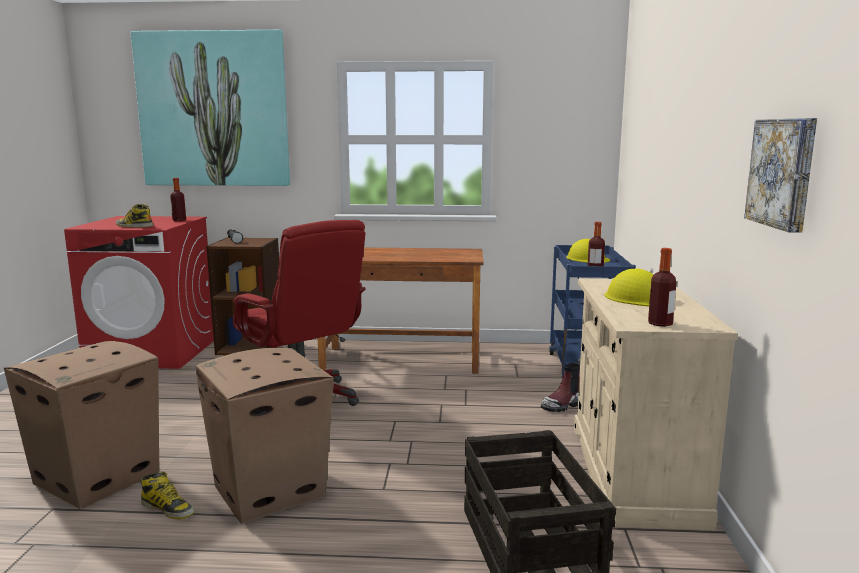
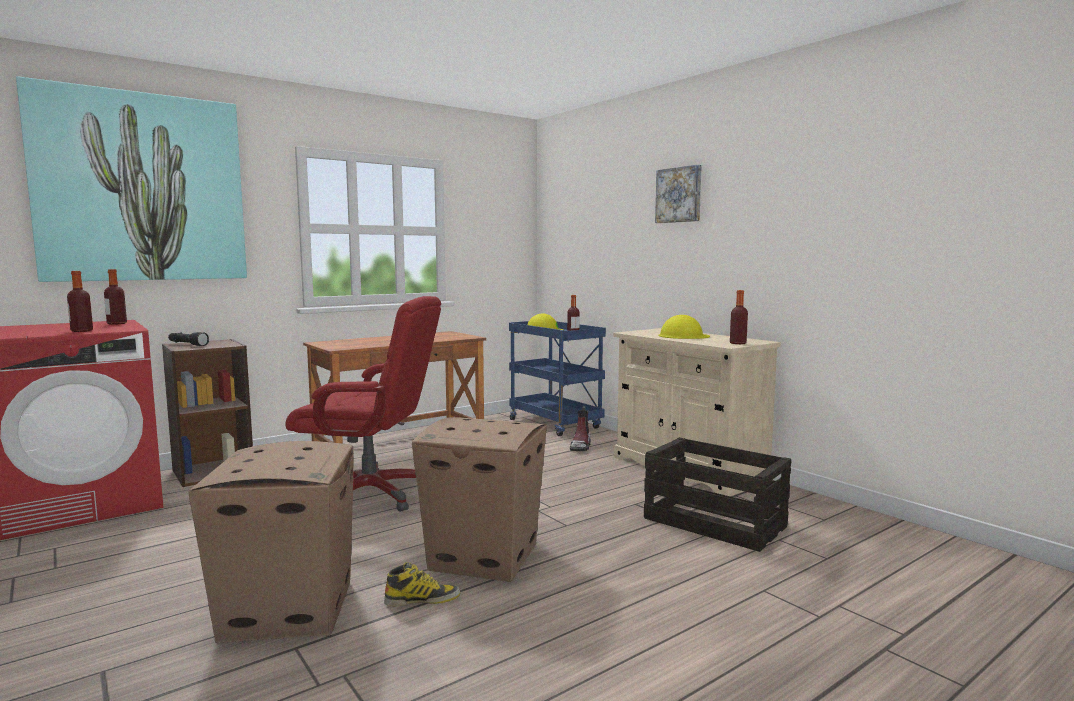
camera: 40 degrees left, 5 degrees down
boot [116,204,153,228] -> bottle [67,271,93,332]
picture [744,118,817,233] -> picture moved to [655,165,702,223]

